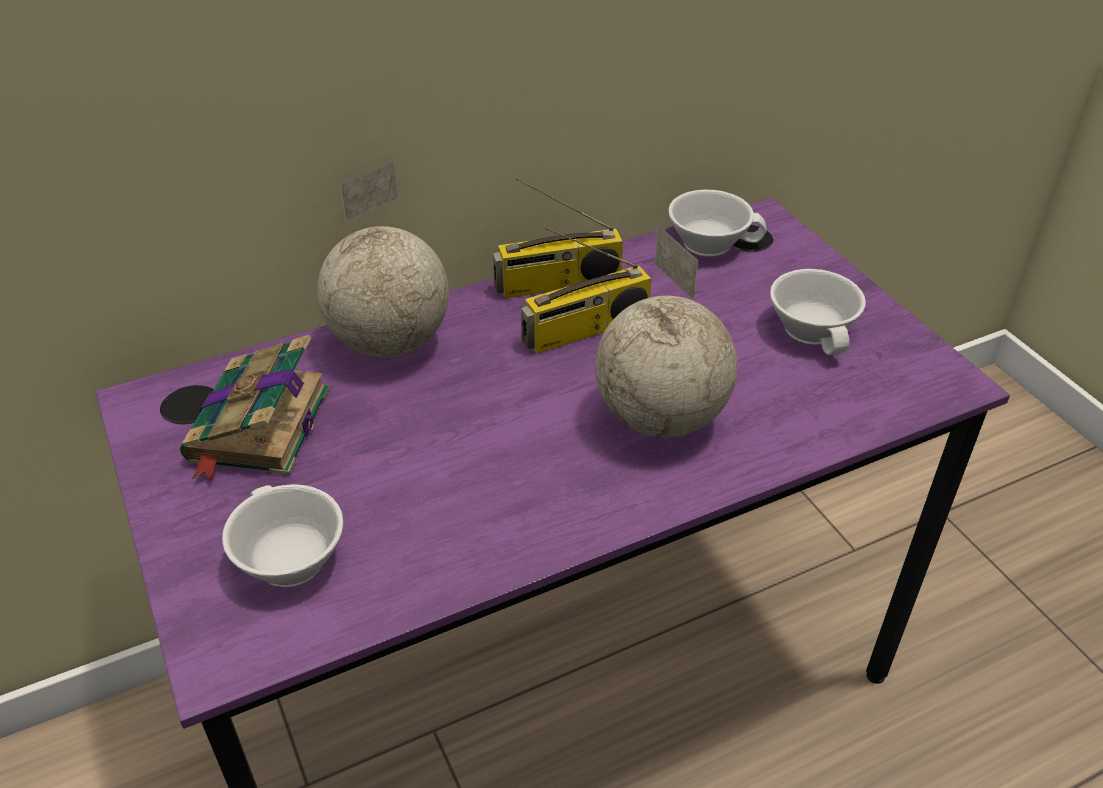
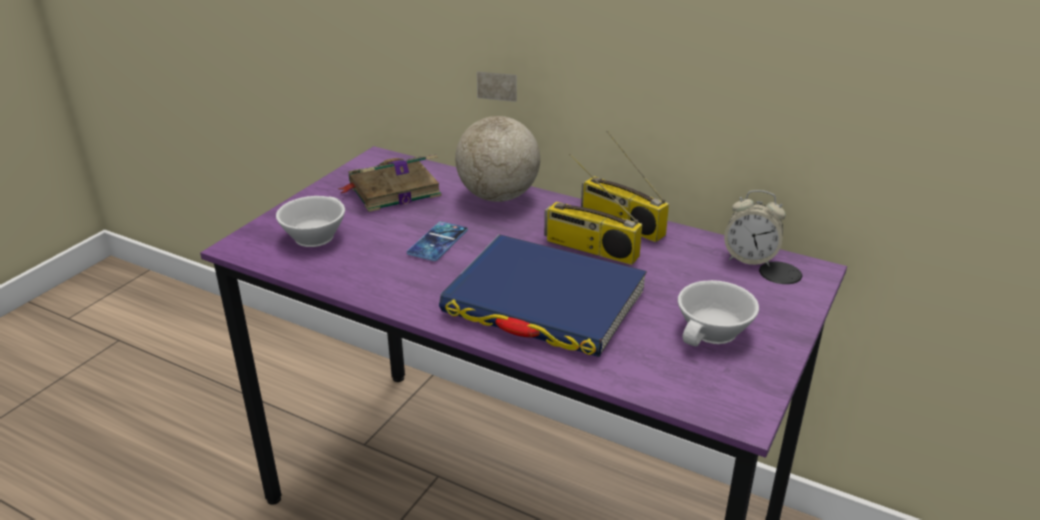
camera: 55 degrees right, 10 degrees down
globe [595,225,737,437] -> blue book [439,234,647,357]
white cup [668,190,767,257] -> alarm clock [724,190,786,267]
none -> phone [407,222,468,261]

